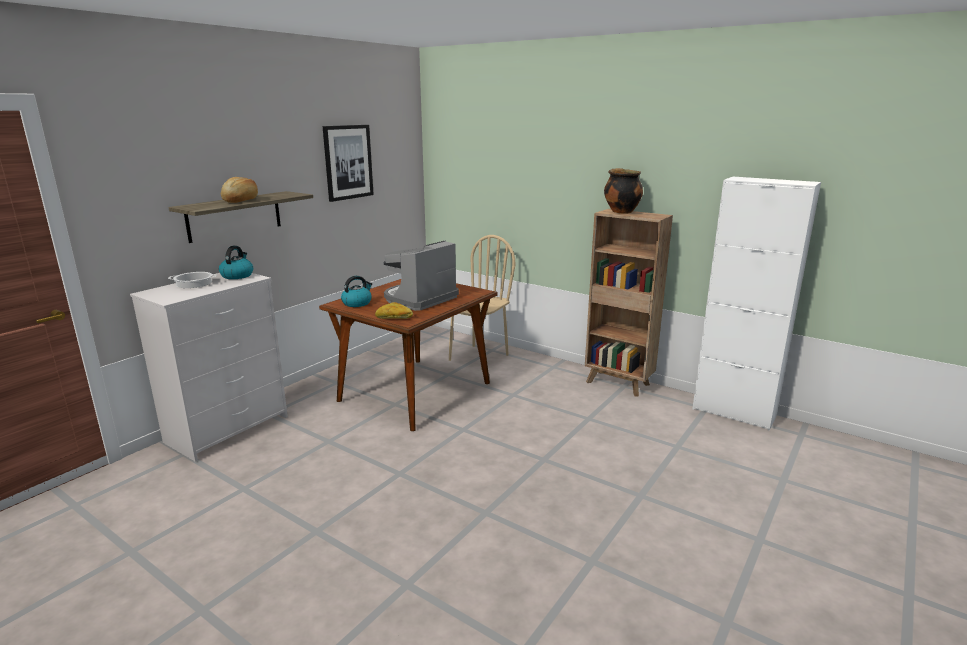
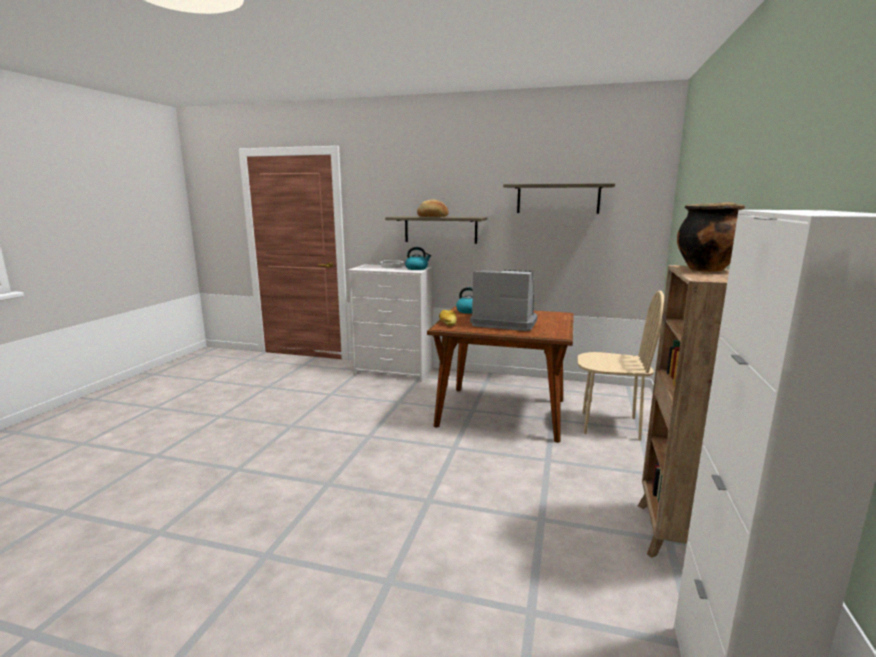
camera: 70 degrees right, 5 degrees down
picture [323,125,374,202] -> shelf [503,183,615,214]

